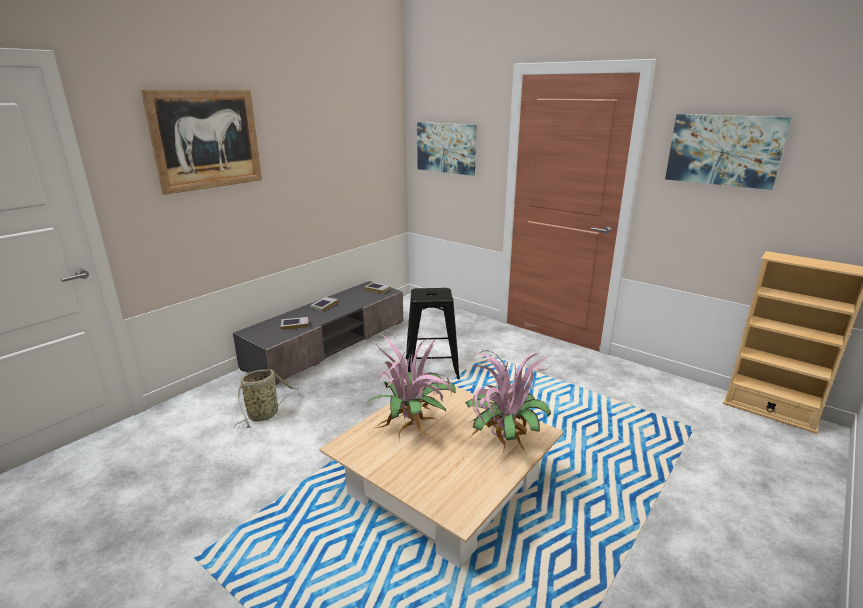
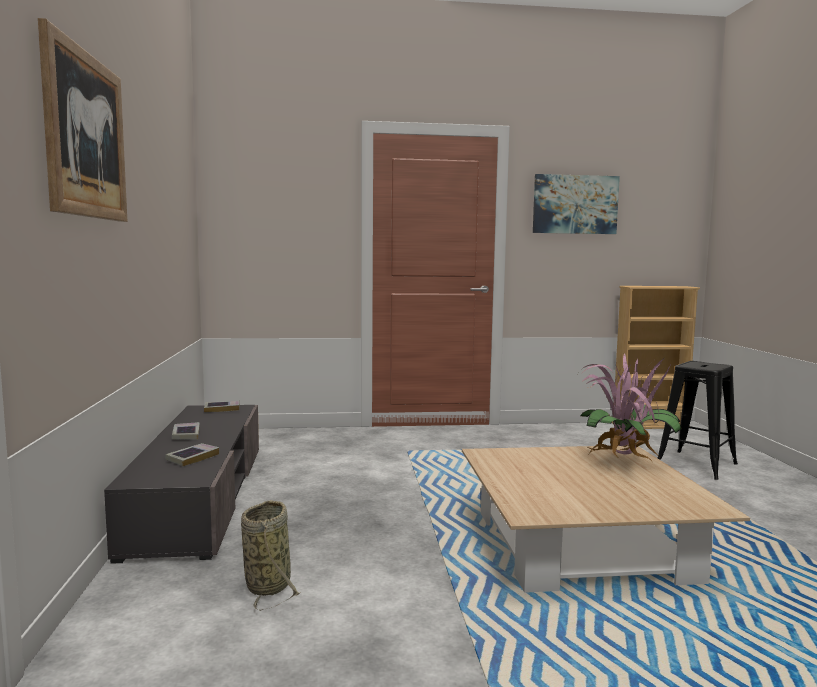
camera: 45 degrees left, 15 degrees down
potted plant [365,334,456,442] -> none
black stool [406,288,460,379] -> black stool moved to [658,361,738,480]
picture [417,122,477,176] -> none

